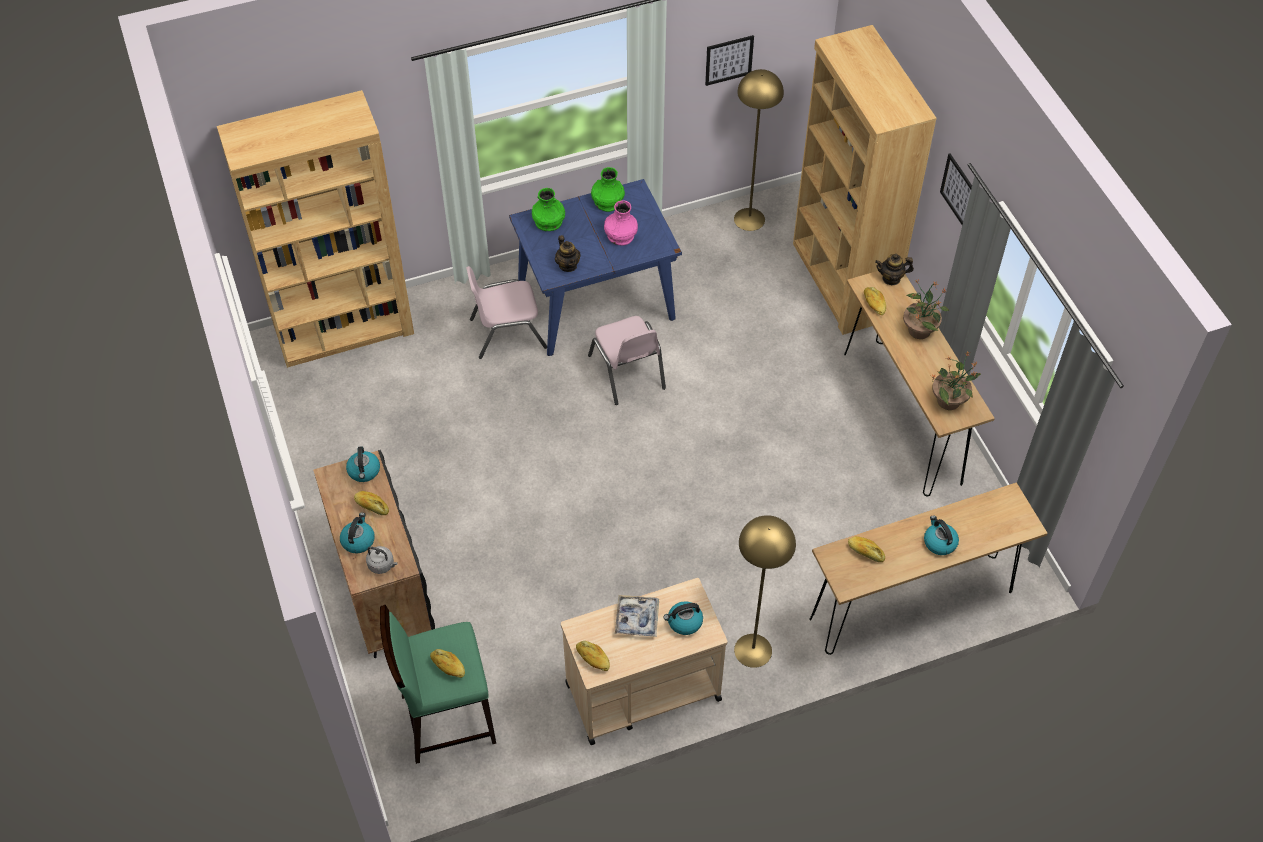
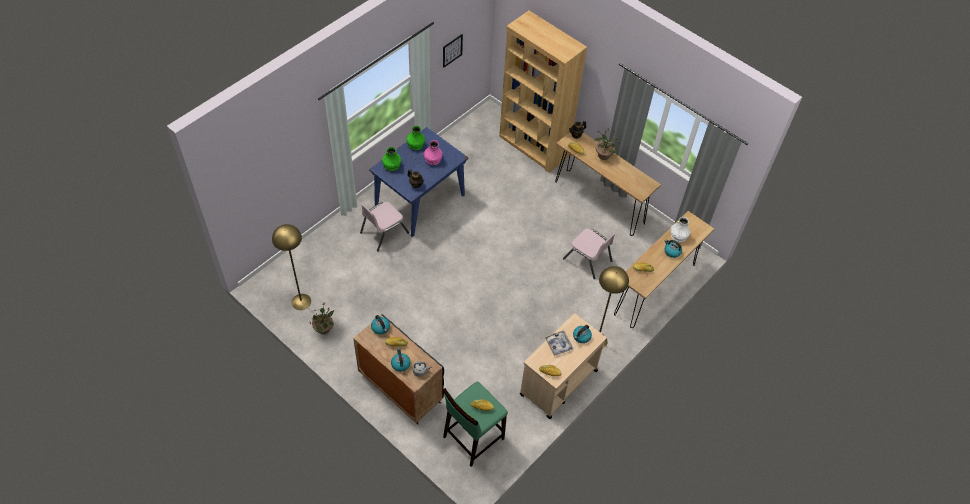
camera: 30 degrees left, 0 degrees up
brown bookcase [217,90,414,368] -> none
pink chair [588,316,666,405] -> pink chair moved to [563,228,616,279]
yellow floor lamp [734,69,784,231] -> yellow floor lamp moved to [272,224,311,310]
potted plant [931,351,981,410] -> potted plant moved to [310,303,335,334]
picture [940,153,972,225] -> none
none -> white vase [670,217,690,242]

